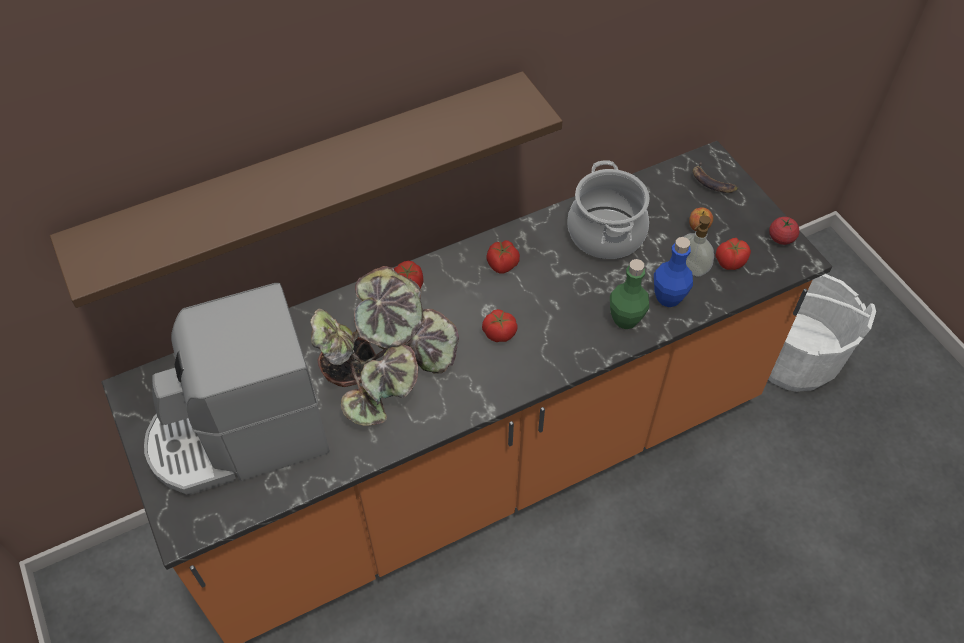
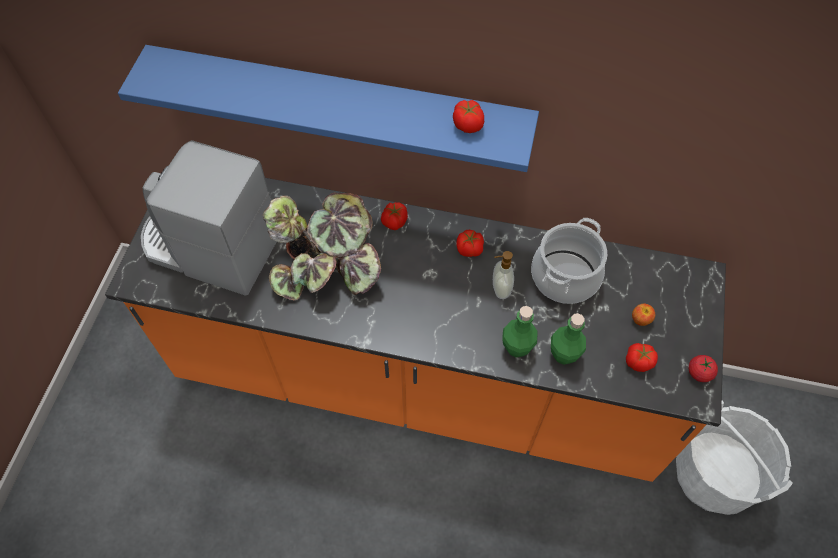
camera: 40 degrees right, 5 degrees up
brown shelf [50,71,563,308] -> blue shelf [118,45,539,172]
tomato [482,309,518,342] -> tomato moved to [453,100,484,133]
blue bottle [654,237,693,307] -> green bottle [551,313,586,365]
soap dispenser [684,215,714,277] -> soap dispenser moved to [493,251,514,299]
banana [693,162,738,193] -> none

